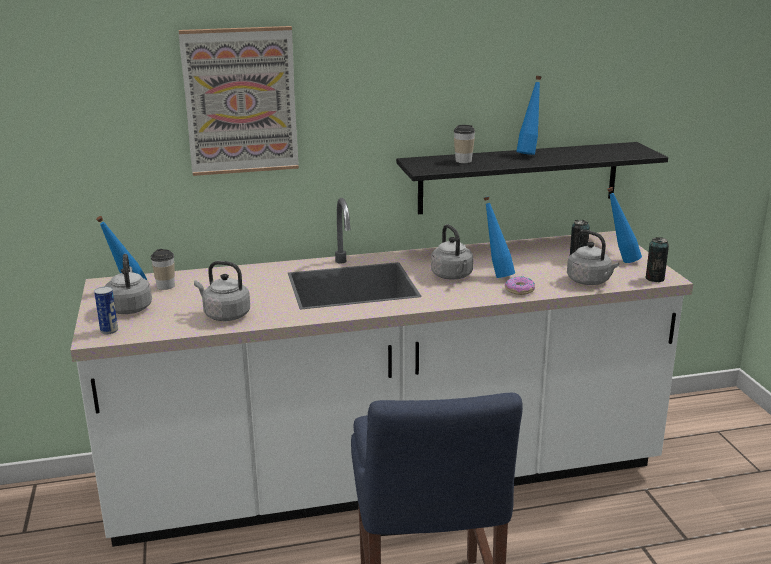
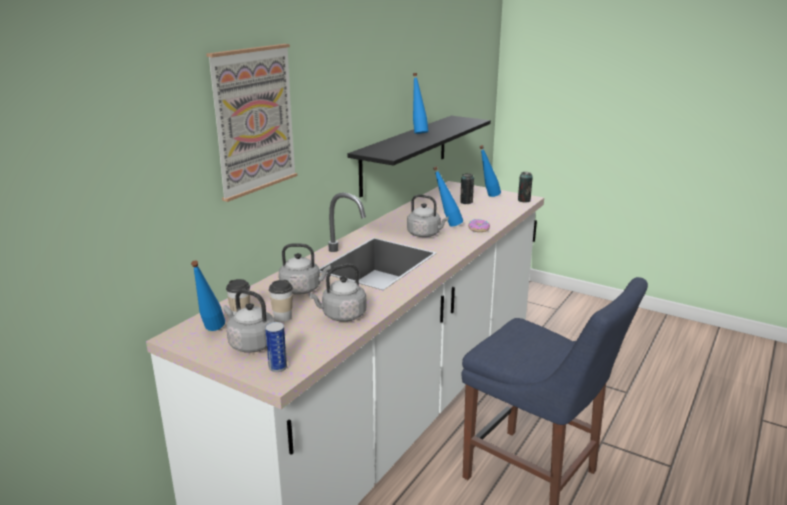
camera: 45 degrees left, 0 degrees up
cup [453,125,475,163] -> cup moved to [269,280,293,322]
grey kettle [567,230,619,285] -> grey kettle moved to [279,243,331,295]

